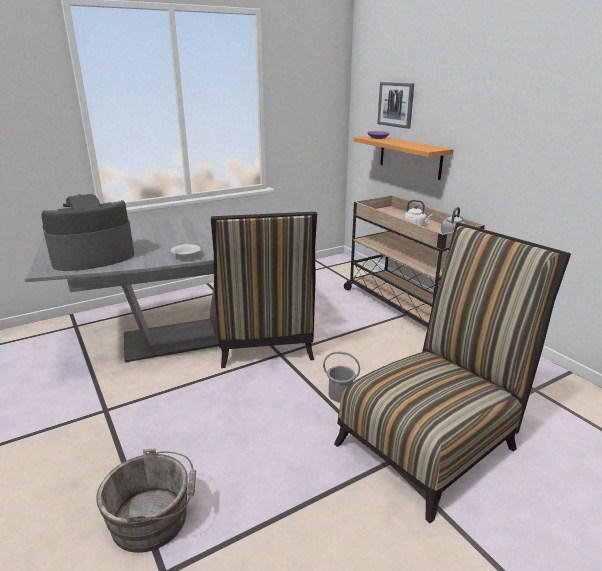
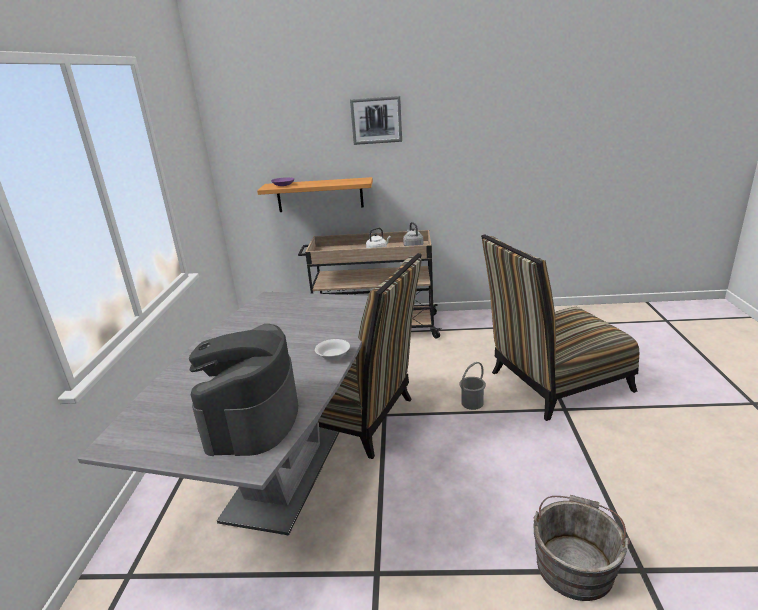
camera: 55 degrees left, 0 degrees up
chair [334,222,571,523] -> chair turned 105 degrees counterclockwise [481,234,639,421]
picture [377,82,414,129] -> picture moved to [350,96,402,145]

